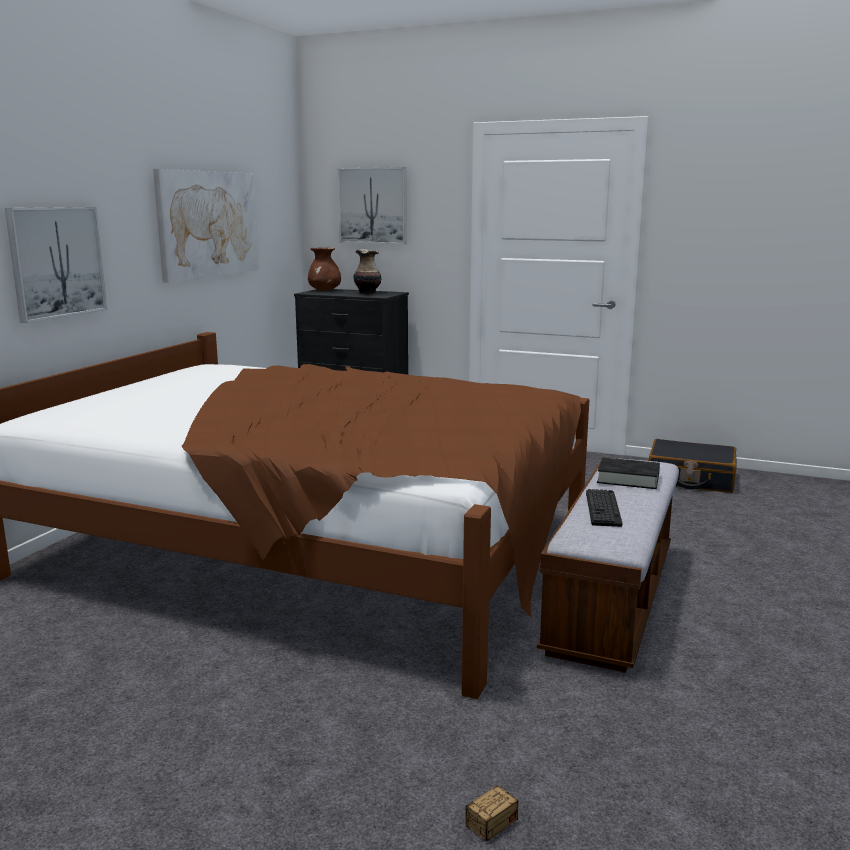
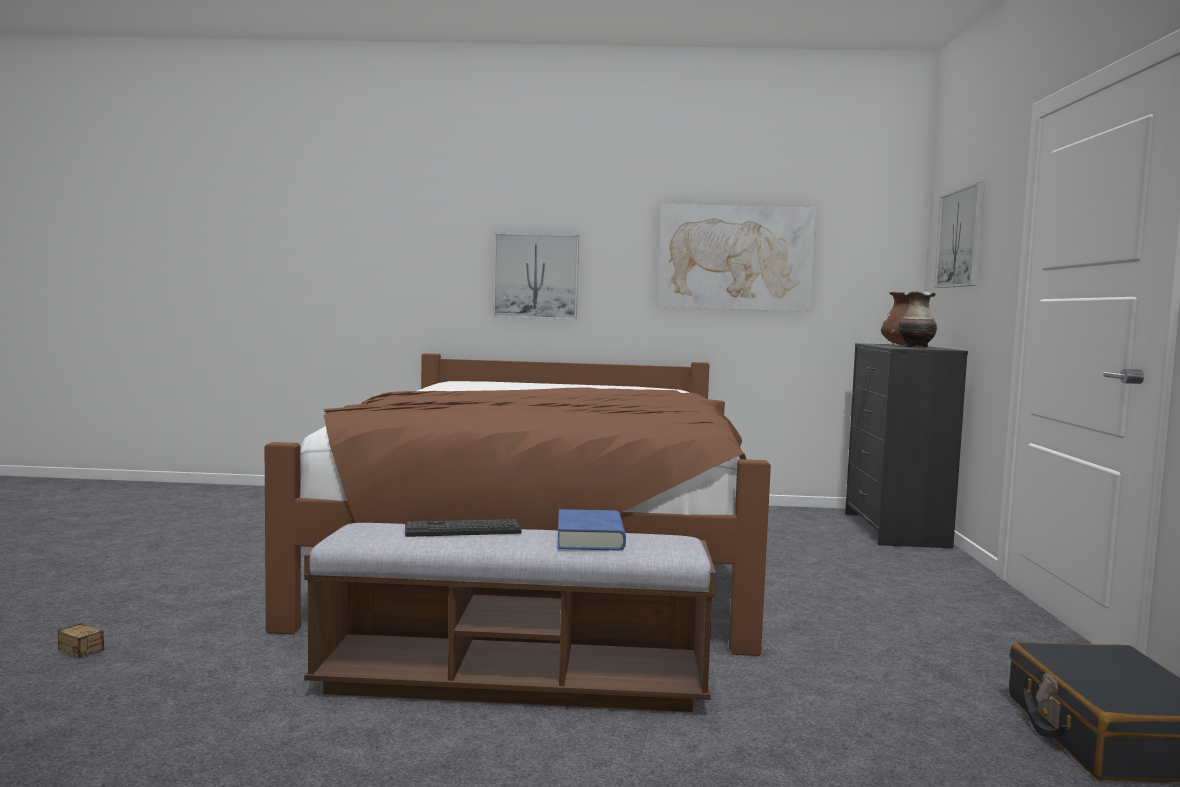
camera: 70 degrees right, 10 degrees down
black book [597,457,660,489] -> blue book [558,509,626,550]

